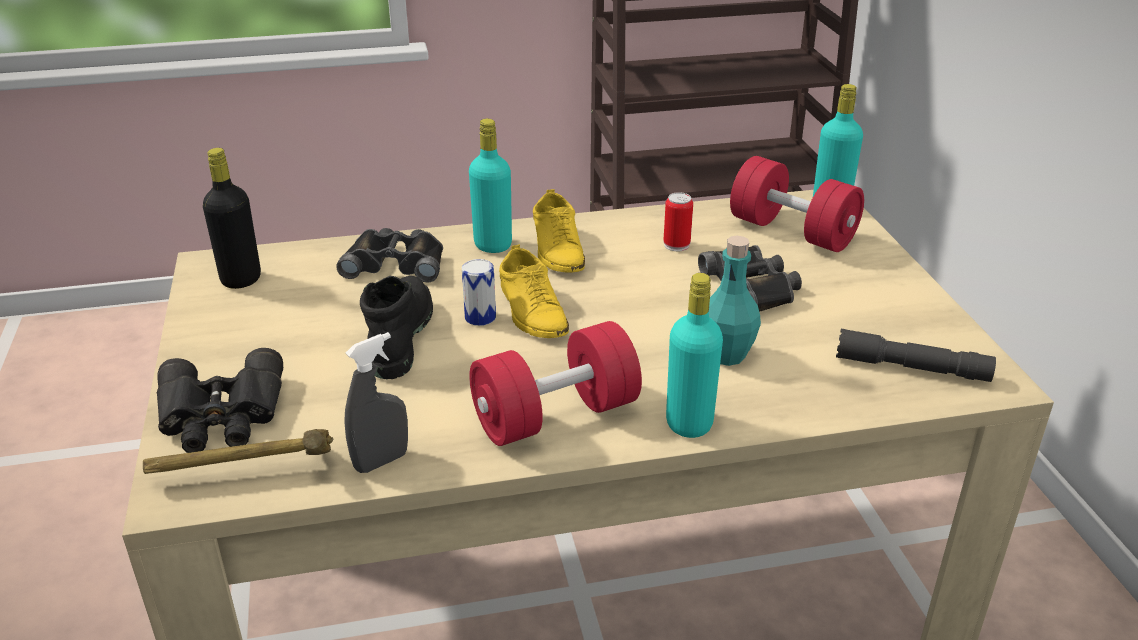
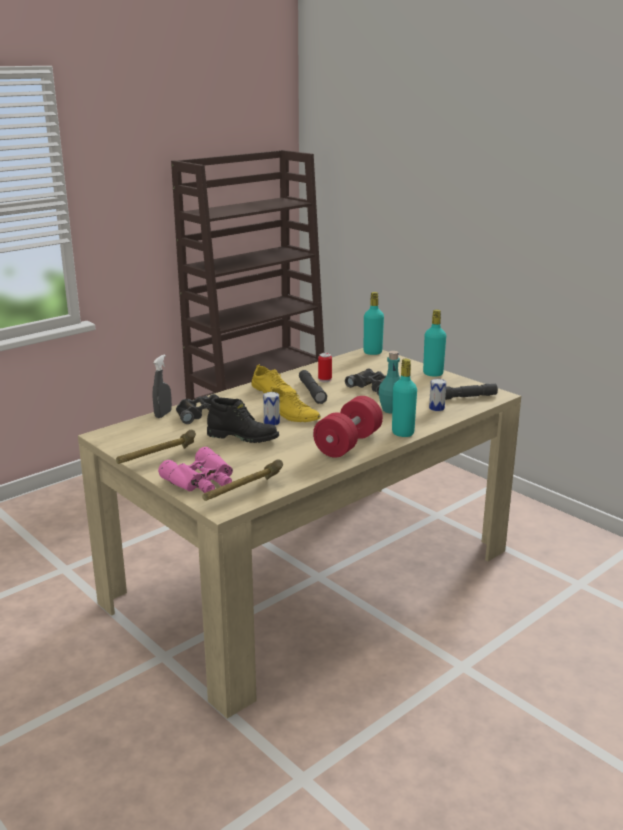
camera: 30 degrees left, 10 degrees down
black binoculars [157,348,283,453] -> pink binoculars [158,447,233,493]
black bottle [203,148,261,289] -> none
grey spray bottle [344,332,408,473] -> grey spray bottle moved to [152,354,172,418]
black boot [360,276,433,379] -> black boot turned 135 degrees clockwise [207,398,279,443]
turquoise bottle [469,119,512,253] -> turquoise bottle moved to [423,309,446,376]
red dumbbell [730,156,864,252] -> none
none -> hammer [116,429,196,464]
none -> grey flashlight [299,370,327,404]
none -> can [429,379,446,411]

